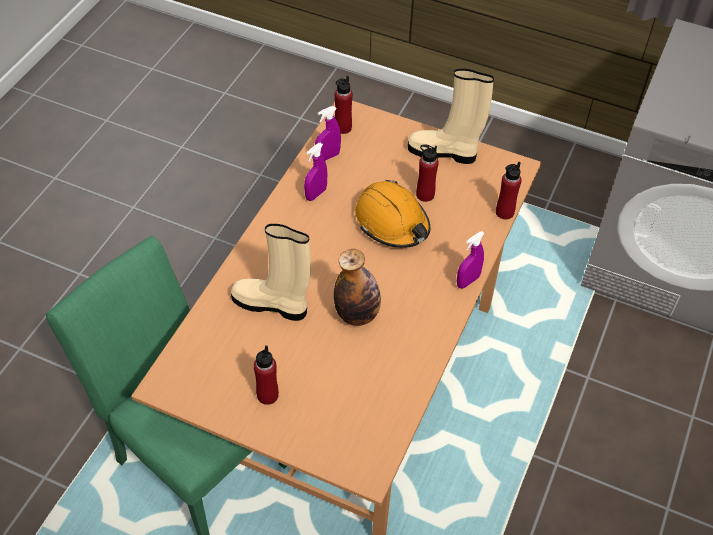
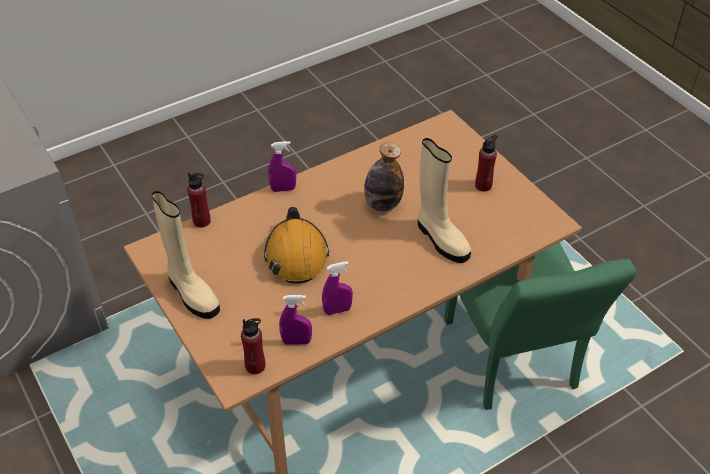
camera: 145 degrees left, 5 degrees down
red bottle [416,144,439,202] -> none

